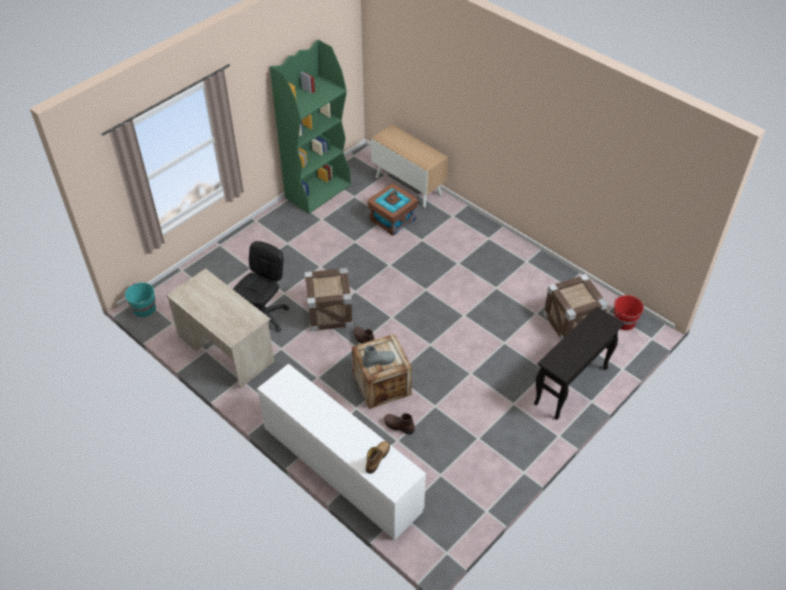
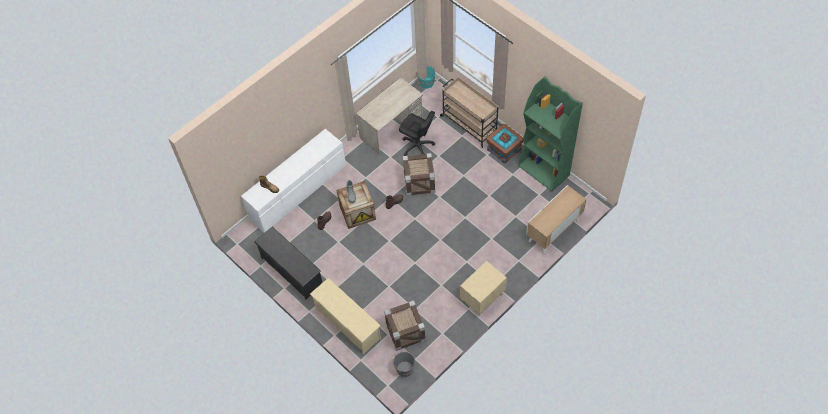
camera: 95 degrees right, 10 degrees up
brown storage box [368,184,418,236] -> brown storage box moved to [486,124,523,164]
black console table [534,306,624,420] -> beige shoe rack [310,278,381,354]
red bucket [613,295,644,330] -> grey bucket [392,351,415,377]
none -> black shoe rack [254,227,322,300]
none -> beige cart [440,77,499,148]
none -> beige nightstand [460,261,507,316]

